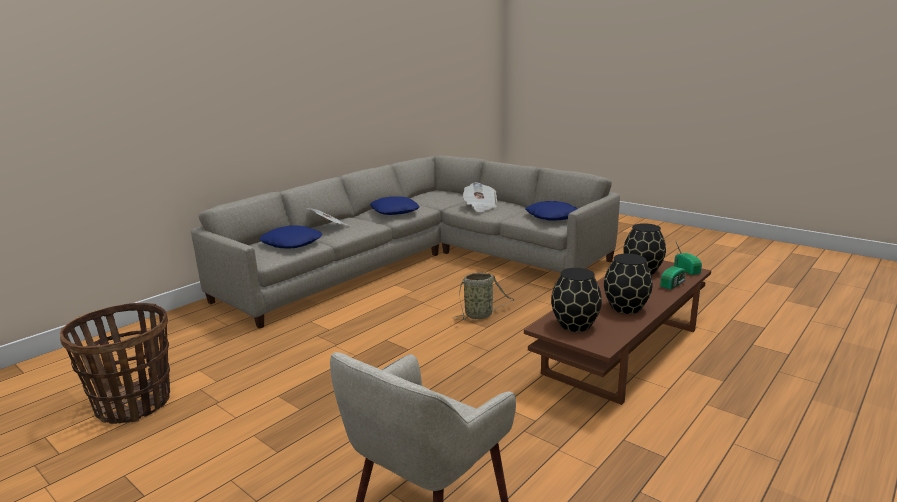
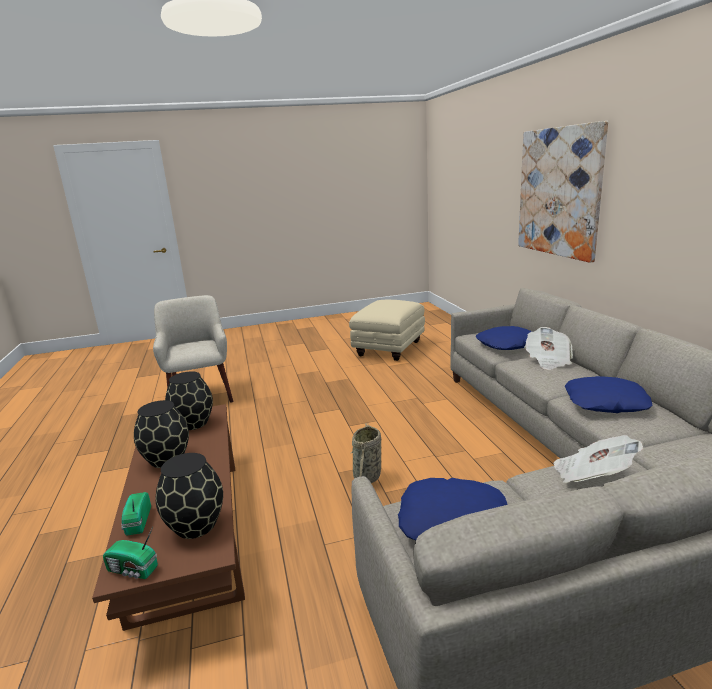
camera: 125 degrees right, 0 degrees up
basket [60,303,170,424] -> beige ottoman [349,300,425,361]
none -> picture [518,121,608,263]

